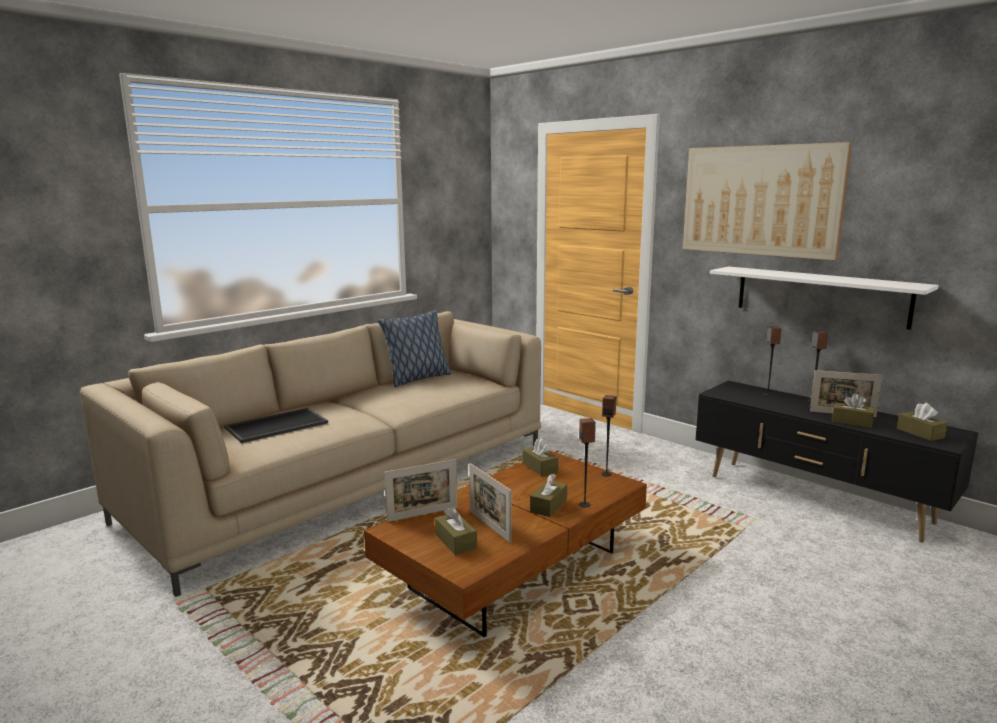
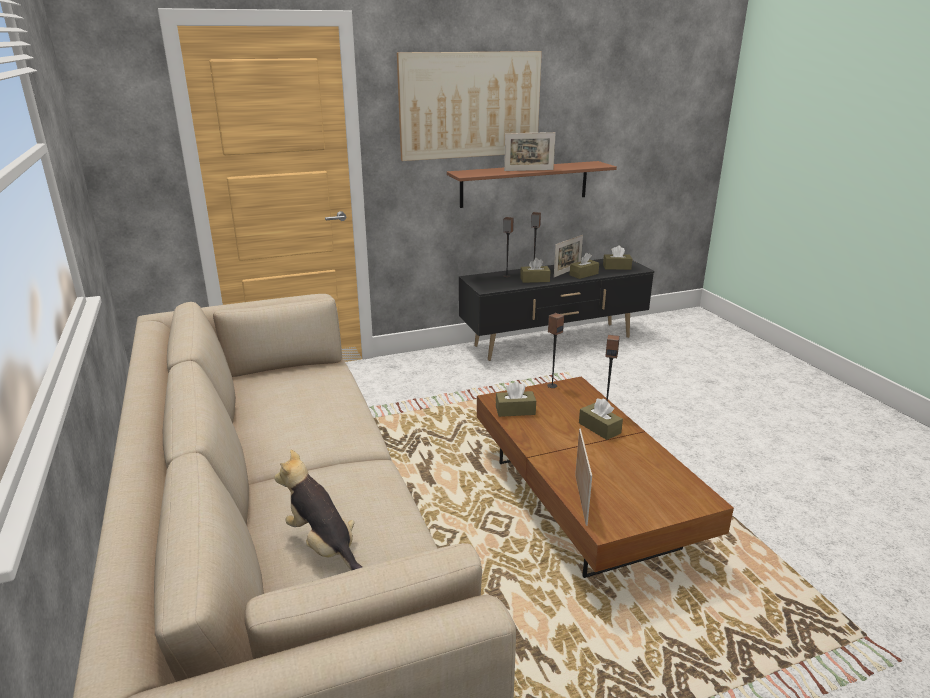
camera: 65 degrees left, 10 degrees up
tray [224,408,328,443] -> plush toy [274,450,362,570]
pillow [378,310,451,387] -> none
brown tissue box [435,506,477,555] -> brown tissue box moved to [520,258,550,283]
picture frame [469,463,512,543] -> picture frame moved to [504,132,556,171]
white shelf [710,266,939,330] -> brown shelf [447,161,617,208]

